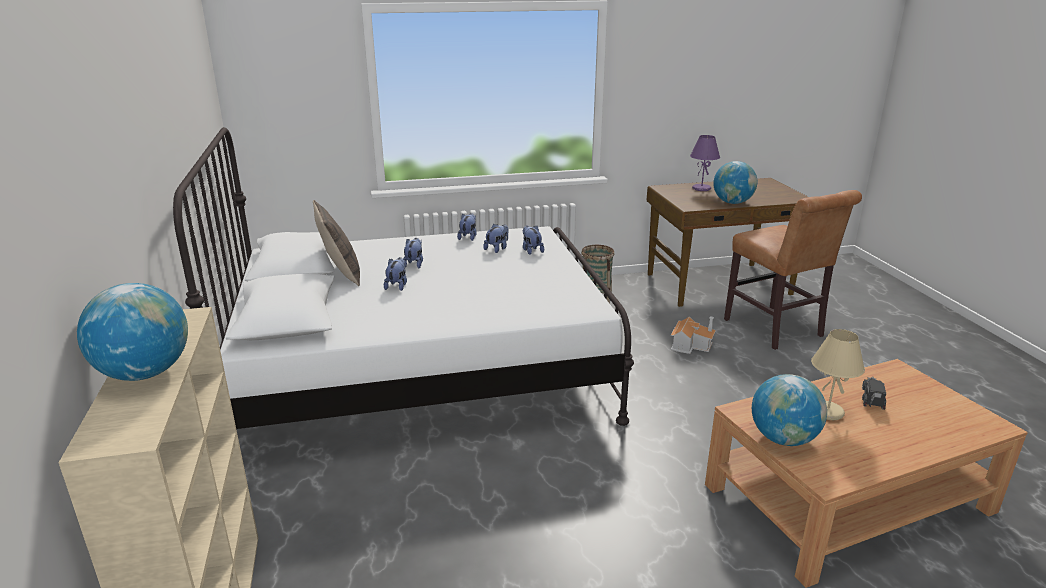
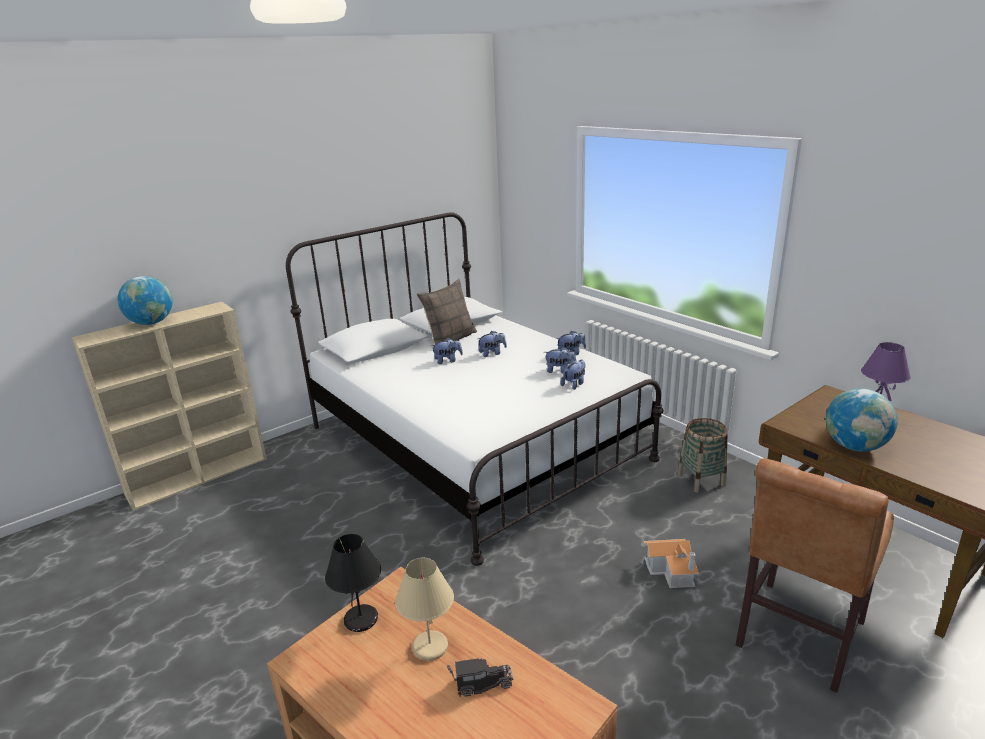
camera: 65 degrees right, 0 degrees up
globe [752,374,827,446] -> black table lamp [325,534,381,632]

